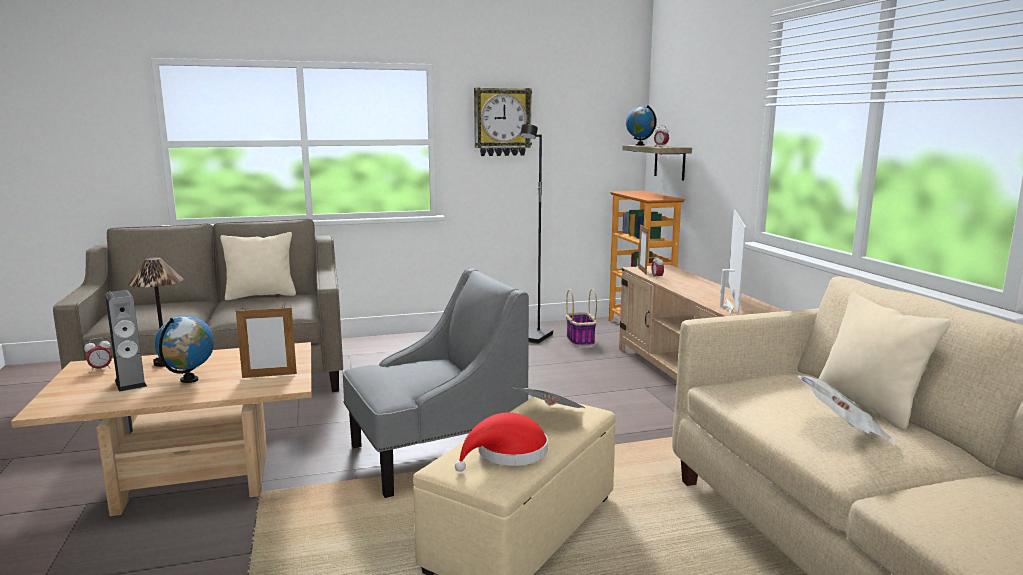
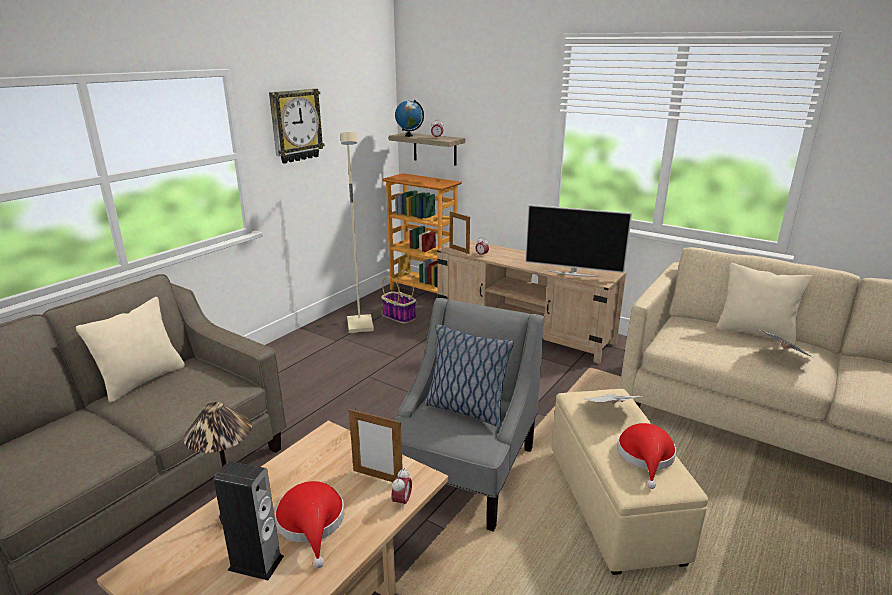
camera: 40 degrees left, 10 degrees up
alarm clock [84,338,112,372] -> alarm clock moved to [392,468,412,505]
globe [155,316,214,383] -> red hat [275,481,344,568]
picture frame [236,308,297,378] -> picture frame turned 75 degrees clockwise [349,409,403,482]
black floor lamp [520,124,553,344] -> beige floor lamp [340,132,374,333]
television [720,210,746,315] -> television turned 135 degrees clockwise [525,205,632,277]
none -> pillow [425,324,514,427]

